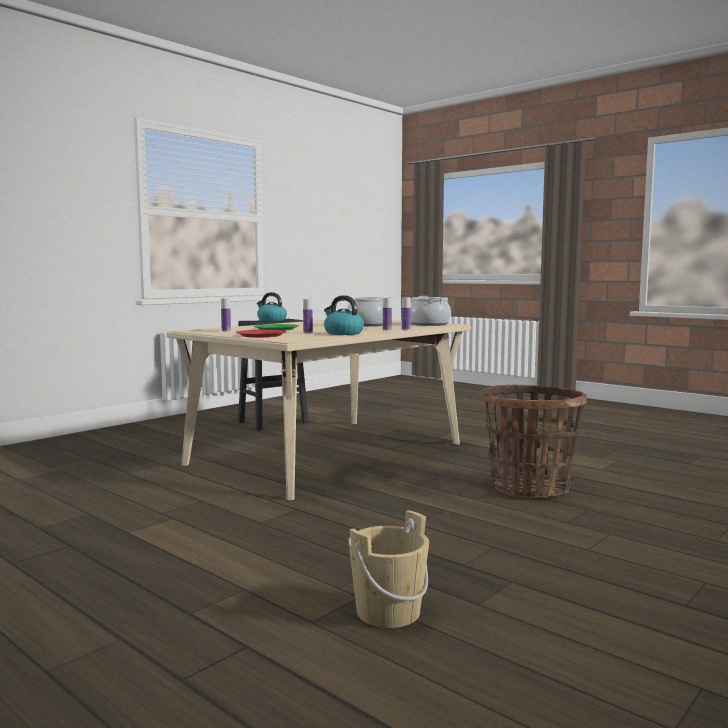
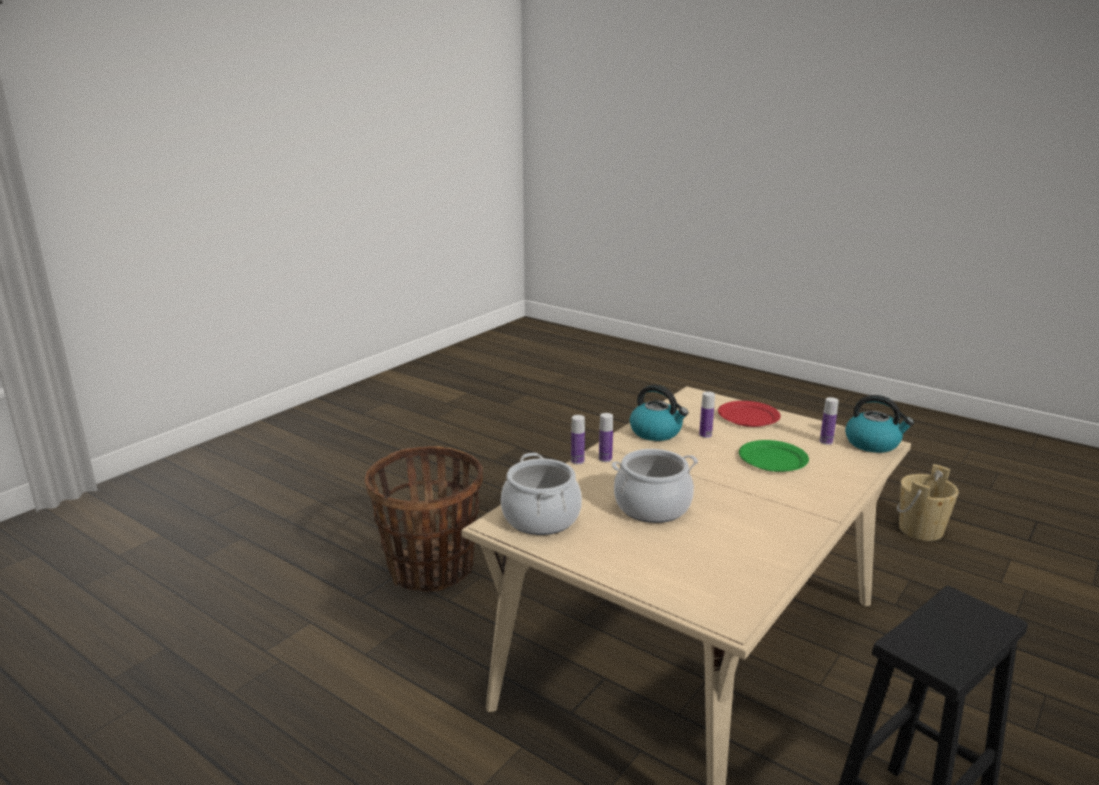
camera: 175 degrees right, 15 degrees up
kettle [257,292,287,321] -> kettle moved to [845,395,914,453]
beige bucket [348,510,429,628] -> beige bucket moved to [897,464,959,541]

